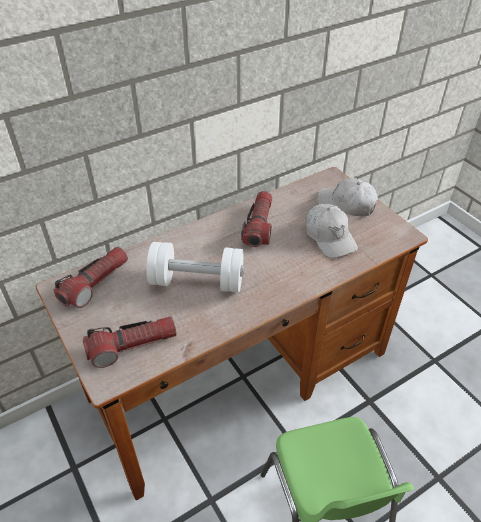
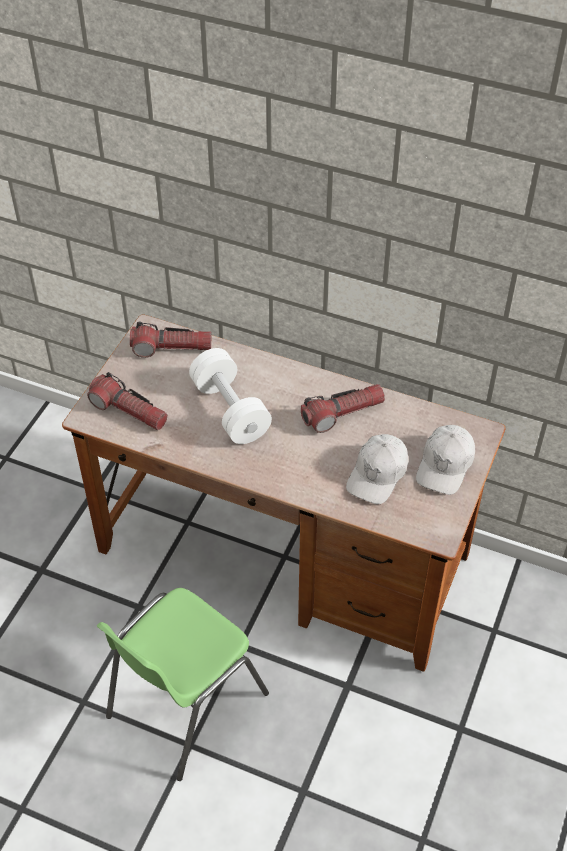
camera: 55 degrees right, 5 degrees up
white cap [317,178,378,216] -> white cap turned 150 degrees counterclockwise [416,425,475,495]

